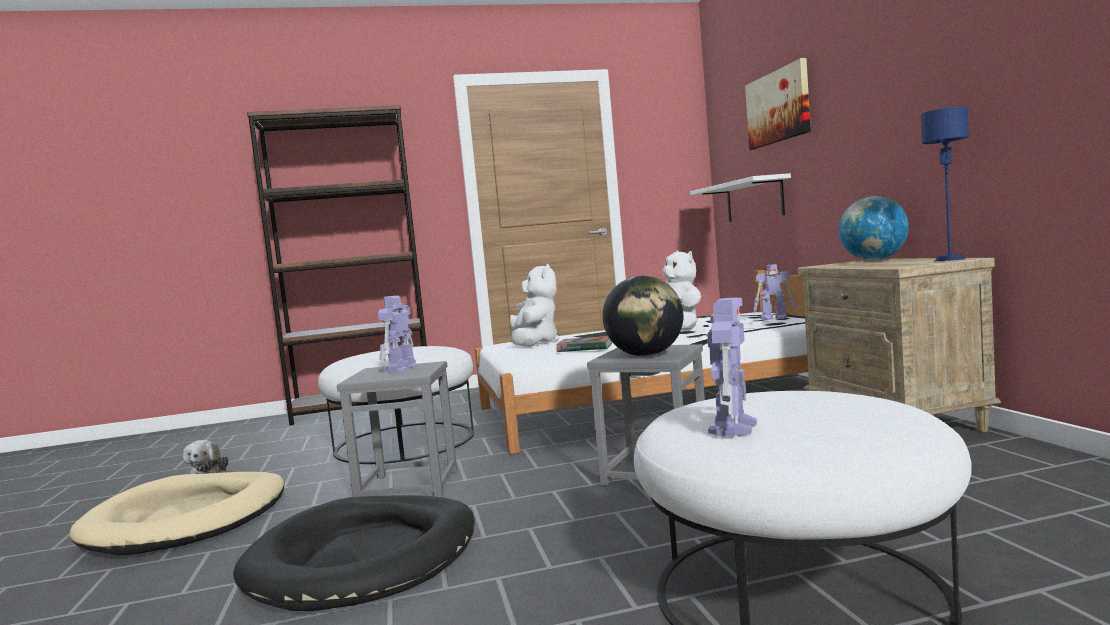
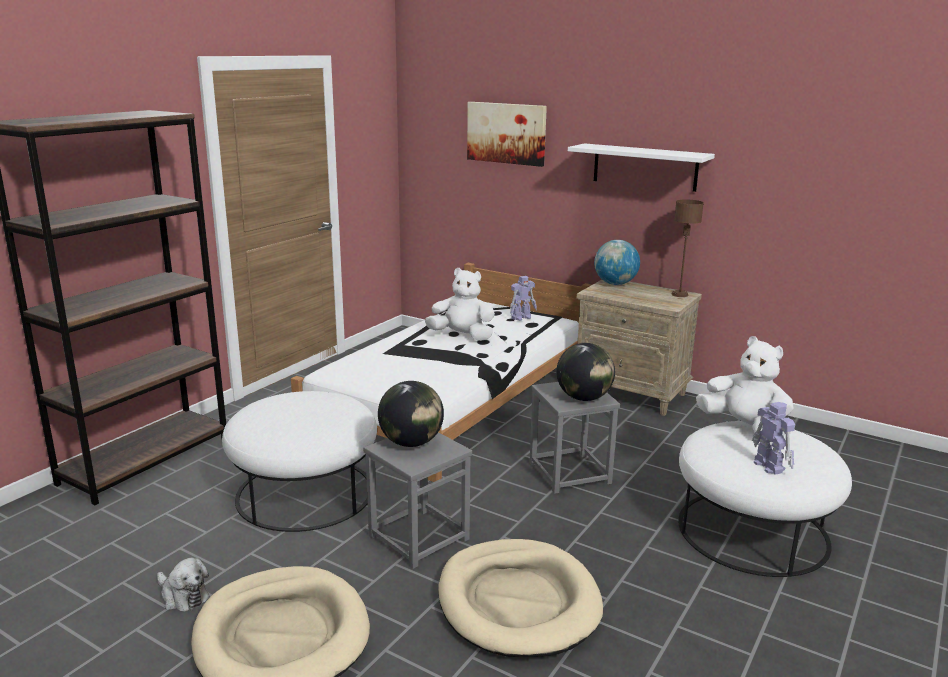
camera: 45 degrees left, 15 degrees up
black dog bed [233,495,475,611] -> beige dog bed [438,539,603,657]
toy robot [378,295,418,372] -> globe [378,381,444,447]
white plush toy [510,264,559,347] -> white plush toy moved to [696,336,794,439]
book [556,336,612,352] -> none
white shelf [690,173,791,222] -> white shelf moved to [568,143,715,192]
blue table lamp [921,106,969,261] -> brown table lamp [672,200,704,297]

